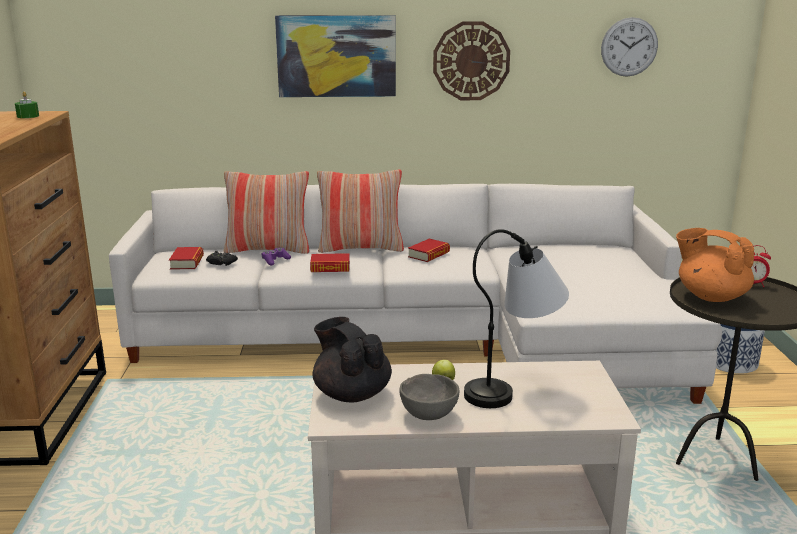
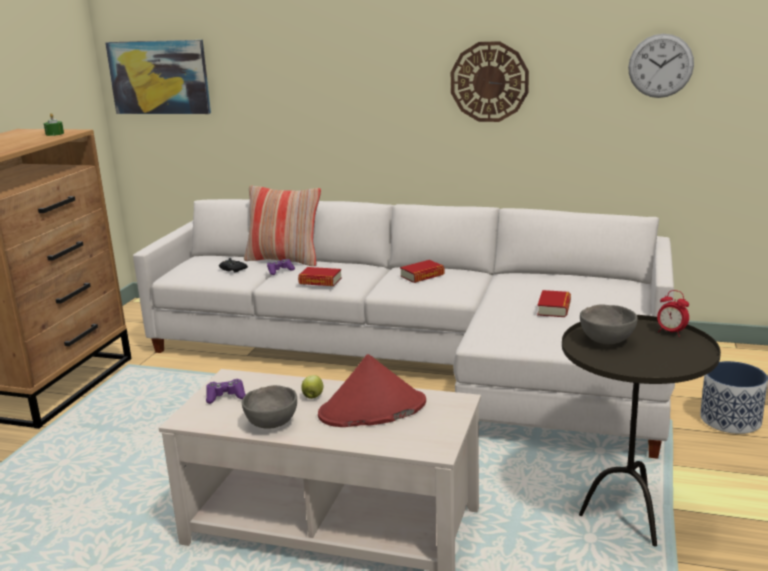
camera: 20 degrees right, 0 degrees up
book [169,247,204,270] -> book moved to [537,290,571,317]
picture [275,15,396,97] -> picture moved to [105,40,211,114]
black teapot [313,317,392,402] -> purple game controller [206,379,246,404]
pillow [317,170,404,253] -> none
table lamp [464,229,569,408] -> red hat [318,354,426,427]
orange teapot [676,228,754,302] -> grey bowl [580,304,638,344]

